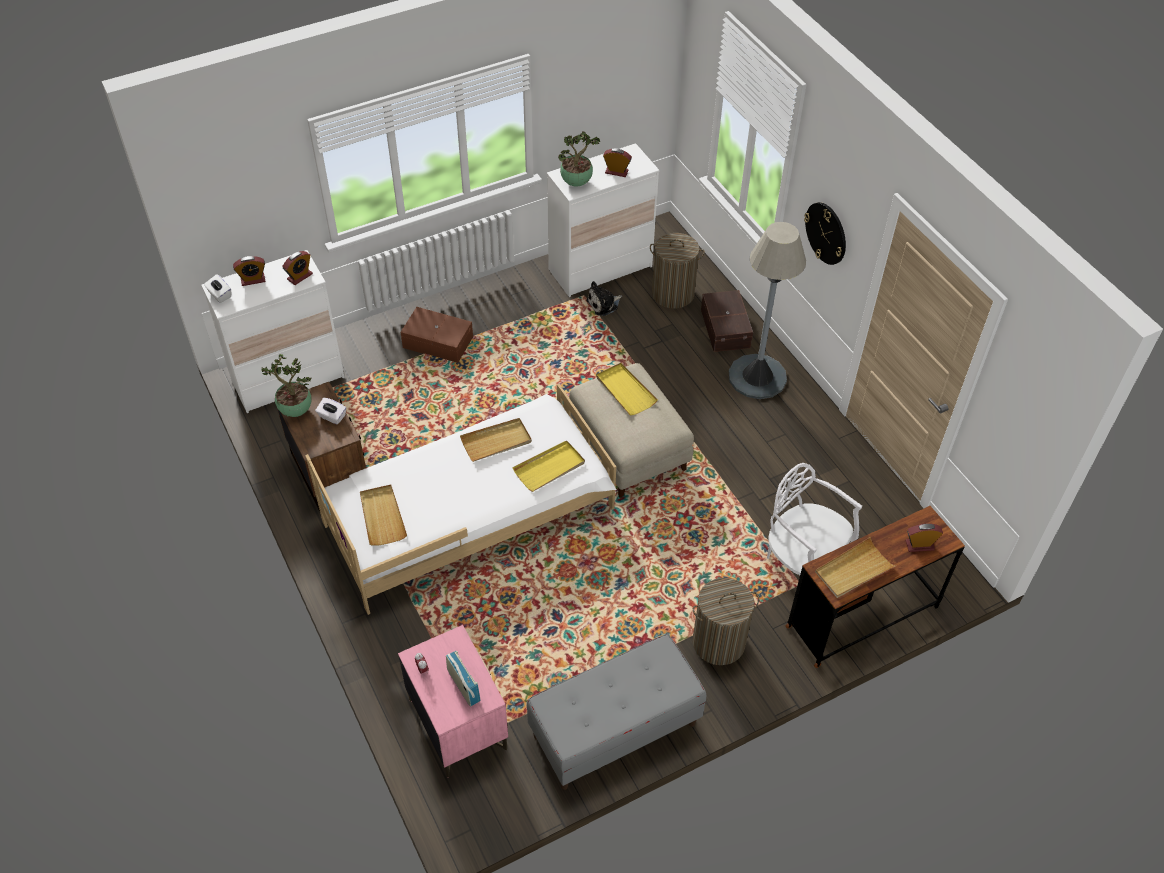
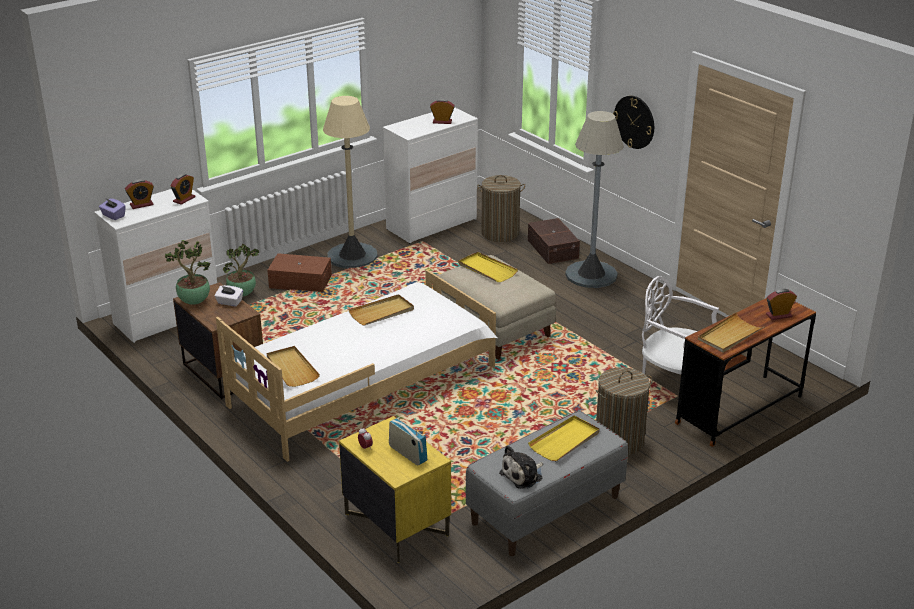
camera: 10 degrees left, 20 degrees down
white tissue box [204,274,231,303] -> purple tissue box [99,199,126,220]
pink nightstand [398,625,508,778] -> yellow nightstand [339,416,451,563]
yellow tray [512,441,585,492] -> yellow tray moved to [528,415,599,461]
potted plant [558,131,600,186] -> potted plant moved to [223,244,259,297]
plush toy [586,281,622,316] -> plush toy moved to [499,445,543,489]
none -> beige floor lamp [323,96,378,268]

